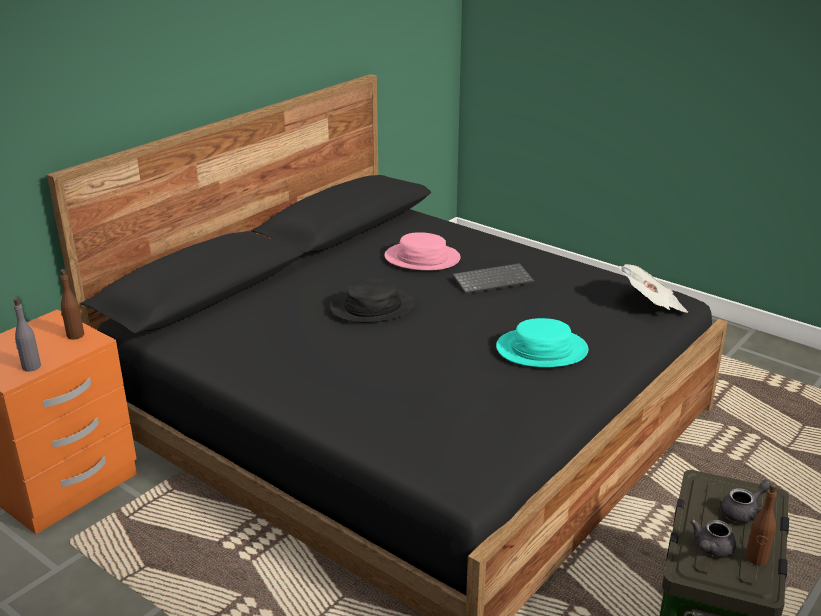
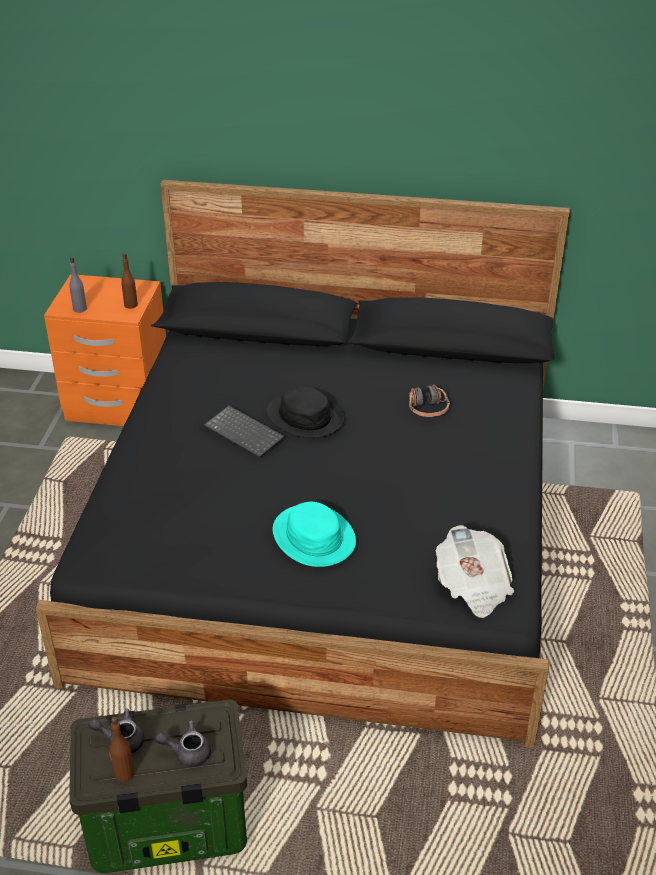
camera: 60 degrees right, 10 degrees up
pink hat [385,232,461,271] -> headphones [409,384,450,417]
keyboard [452,263,534,294] -> keyboard moved to [204,406,285,458]
grey teapot [720,480,771,523] -> grey teapot turned 150 degrees clockwise [155,720,211,767]

